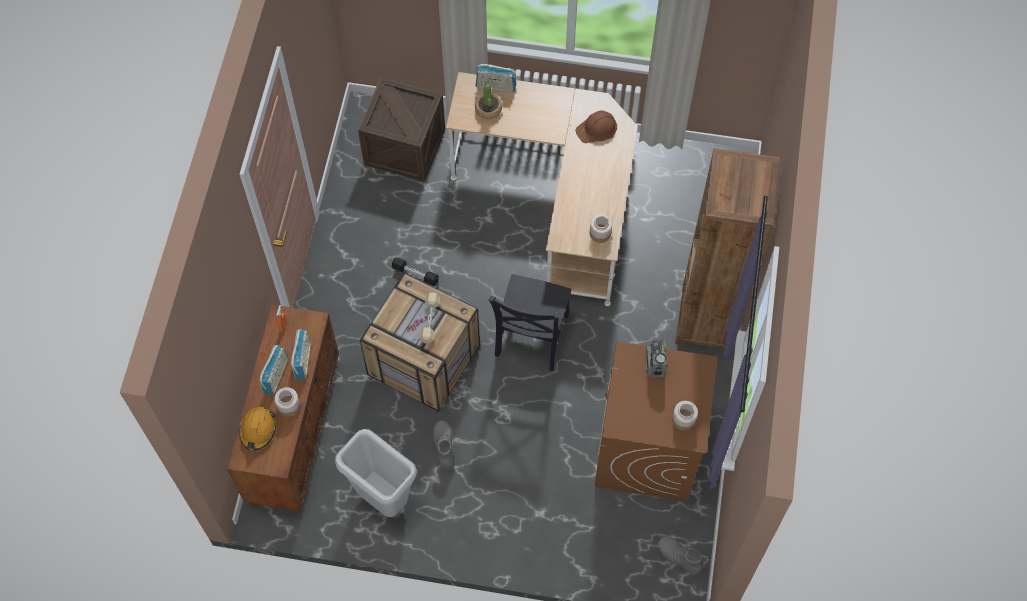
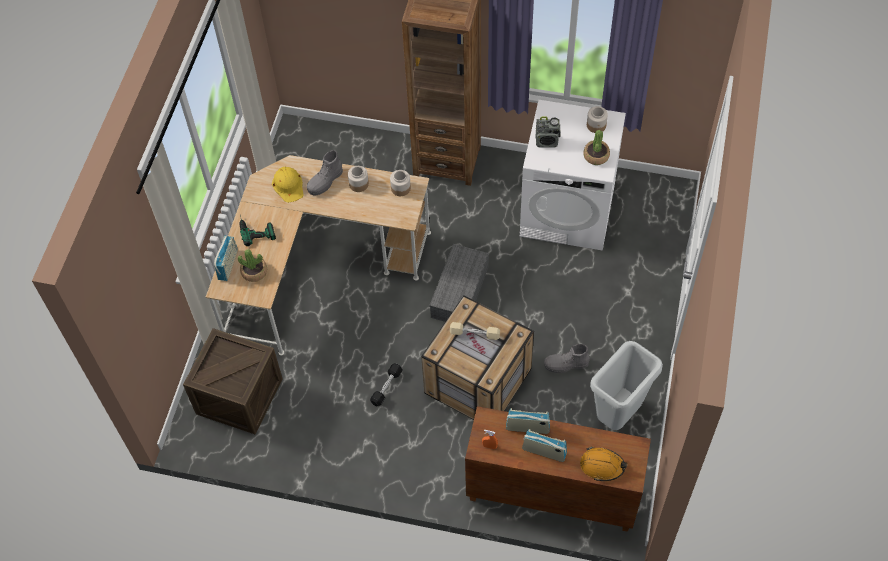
camera: 85 degrees left, 5 degrees down
jar [274,387,300,417] -> jar moved to [348,166,369,192]
black chair [489,274,572,371] -> grey storage box [429,244,489,322]
brown hard hat [575,111,617,143] -> yellow hard hat [272,167,303,203]
brown washing machine [595,341,718,501] -> white washing machine [520,100,626,251]
grey boot [658,536,704,576] -> grey boot moved to [307,150,343,195]
none -> power drill [239,215,276,246]
none -> potted plant [583,130,610,165]

